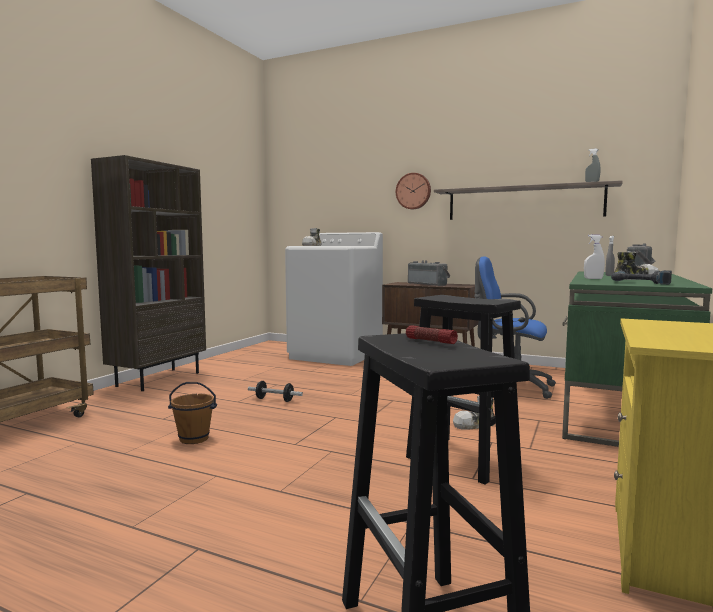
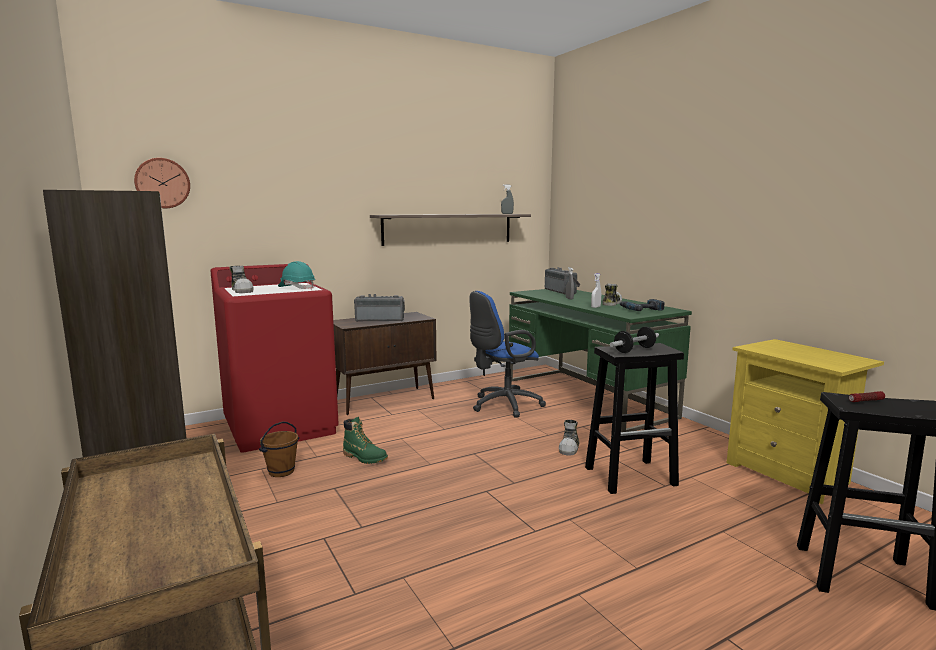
camera: 55 degrees left, 5 degrees up
brown bucket [168,382,217,444] -> brown bucket moved to [259,421,299,477]
dumbbell [248,381,303,402] -> dumbbell moved to [610,327,659,353]
white washing machine [285,232,383,366] -> red washing machine [210,264,339,453]
wall clock [396,173,431,209] -> wall clock moved to [134,158,190,208]
none -> turquoise hard hat [278,261,315,289]
none -> green boot [343,417,388,464]

